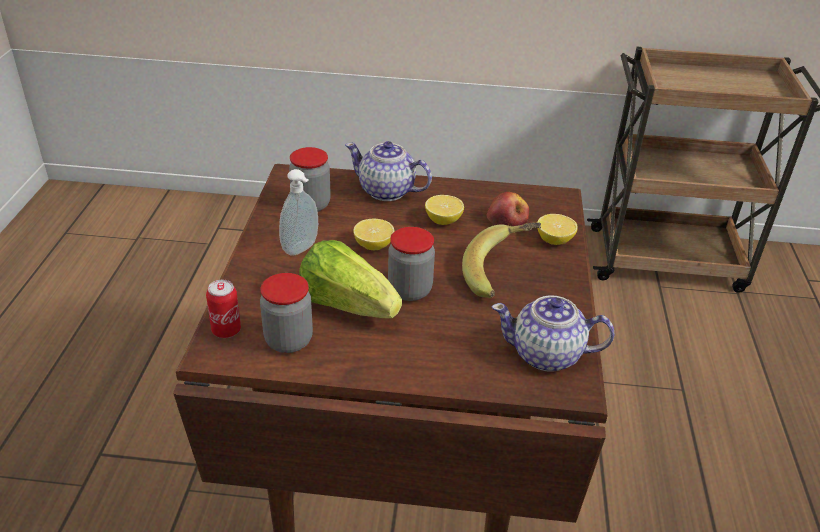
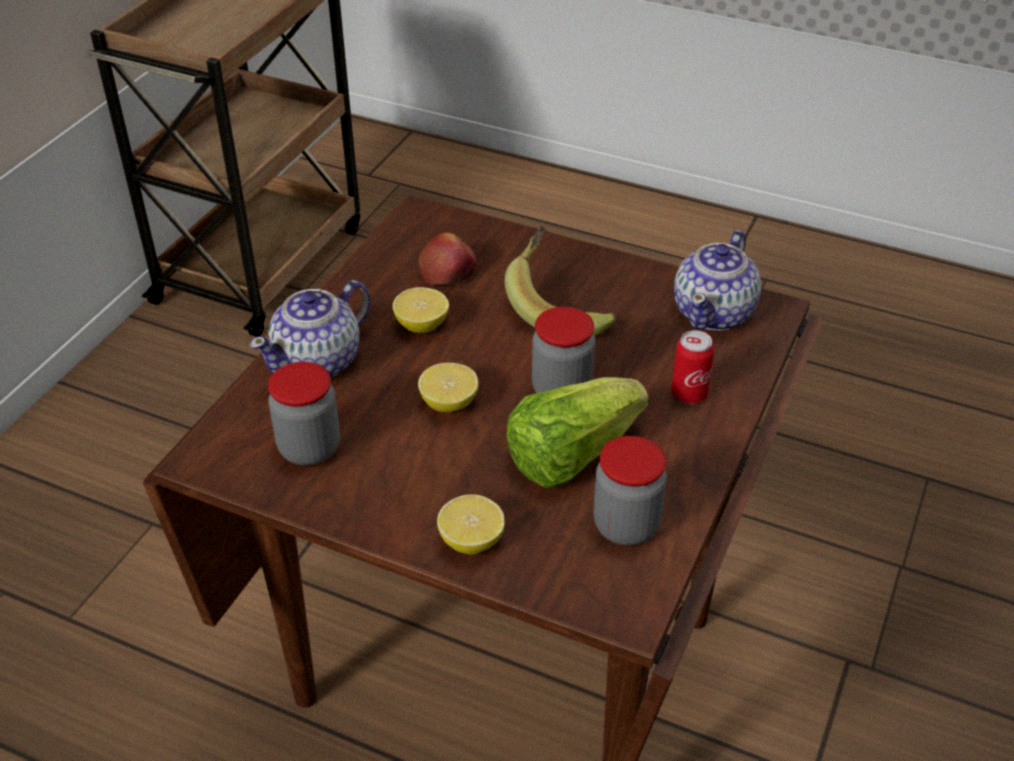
camera: 70 degrees left, 5 degrees up
can [206,280,241,338] -> can moved to [671,330,715,404]
soap dispenser [279,169,318,256] -> none
lemon [537,214,578,245] -> lemon moved to [437,494,505,555]

